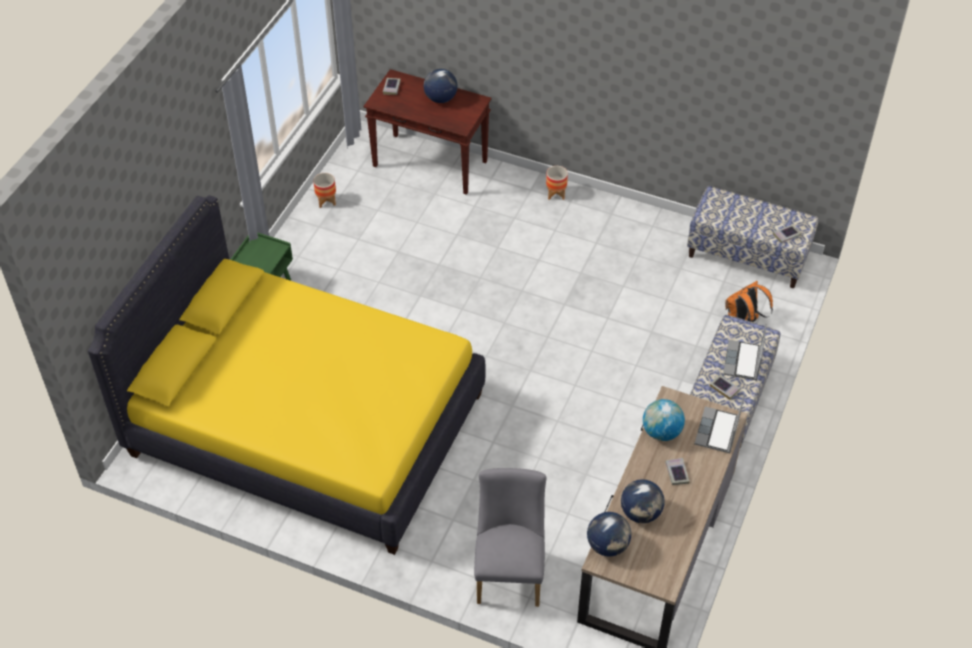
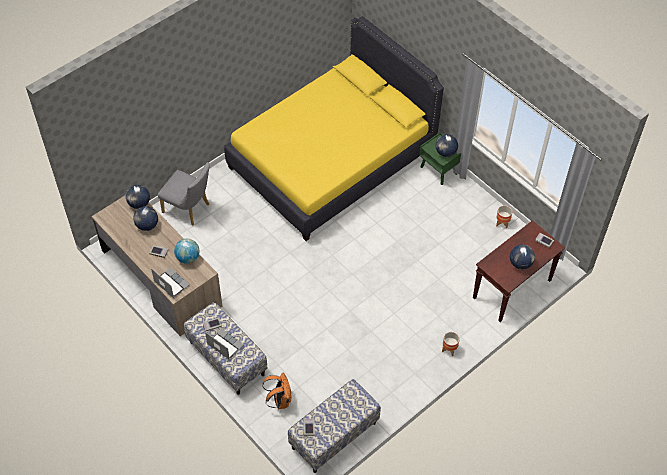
camera: 115 degrees right, 5 degrees up
none -> globe [436,134,458,157]

